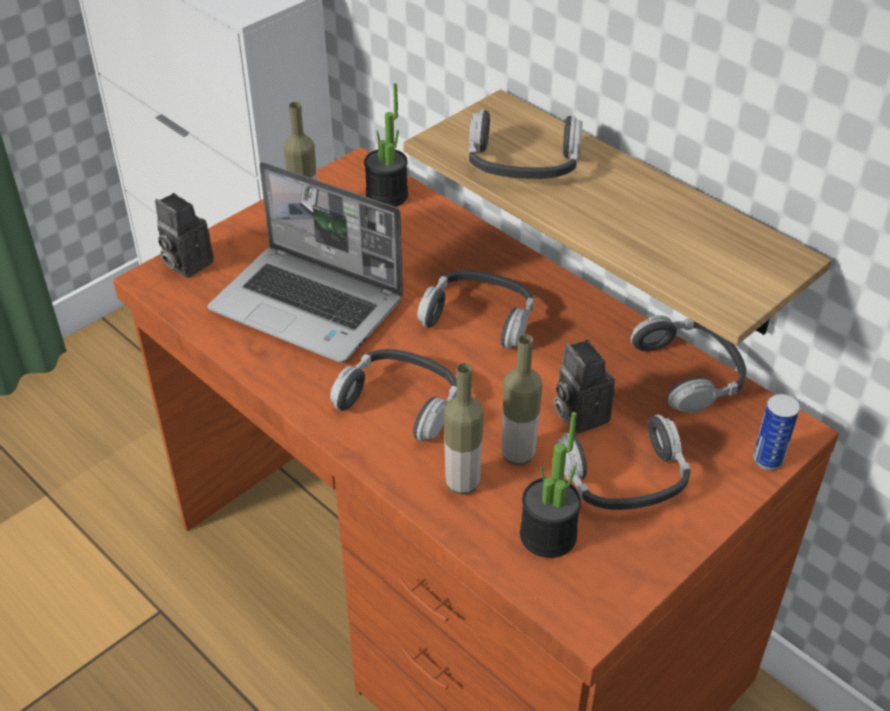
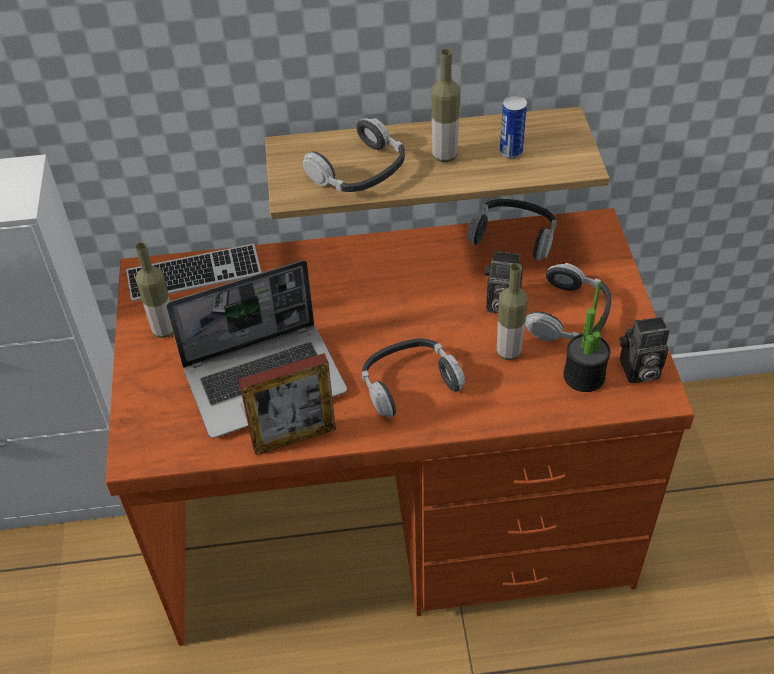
camera: 50 degrees left, 5 degrees up
camera [155,193,214,278] -> camera moved to [620,317,670,383]
potted plant [364,83,408,207] -> keyboard [126,244,261,301]
headphones [417,270,534,349] -> none
bottle [444,363,484,495] -> bottle moved to [431,49,460,162]
can [753,394,800,470] -> can moved to [500,95,527,159]
none -> picture frame [238,353,336,455]

